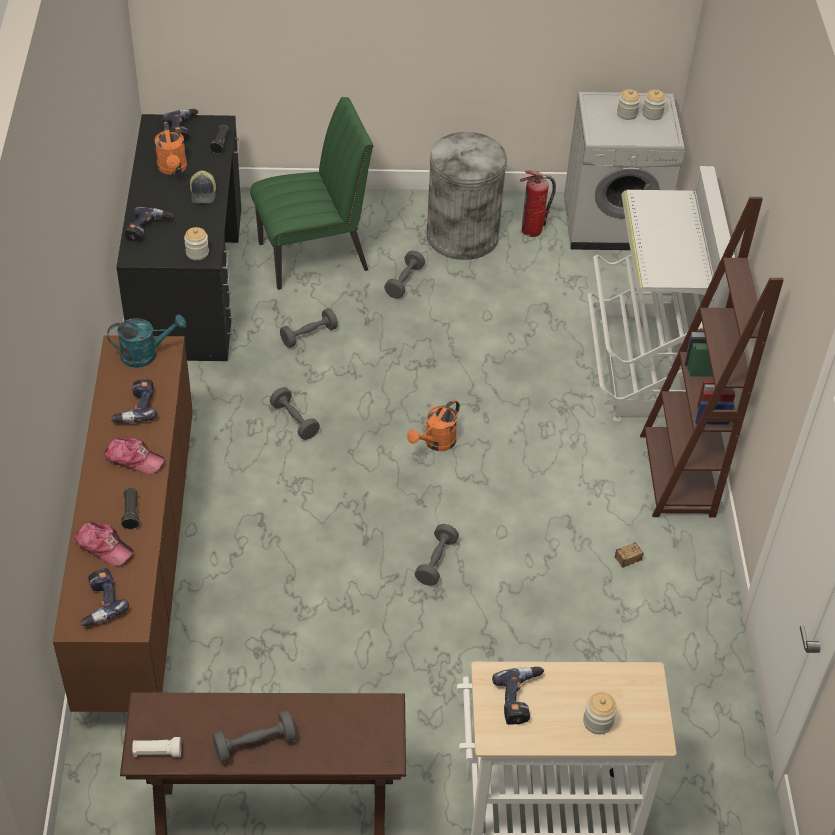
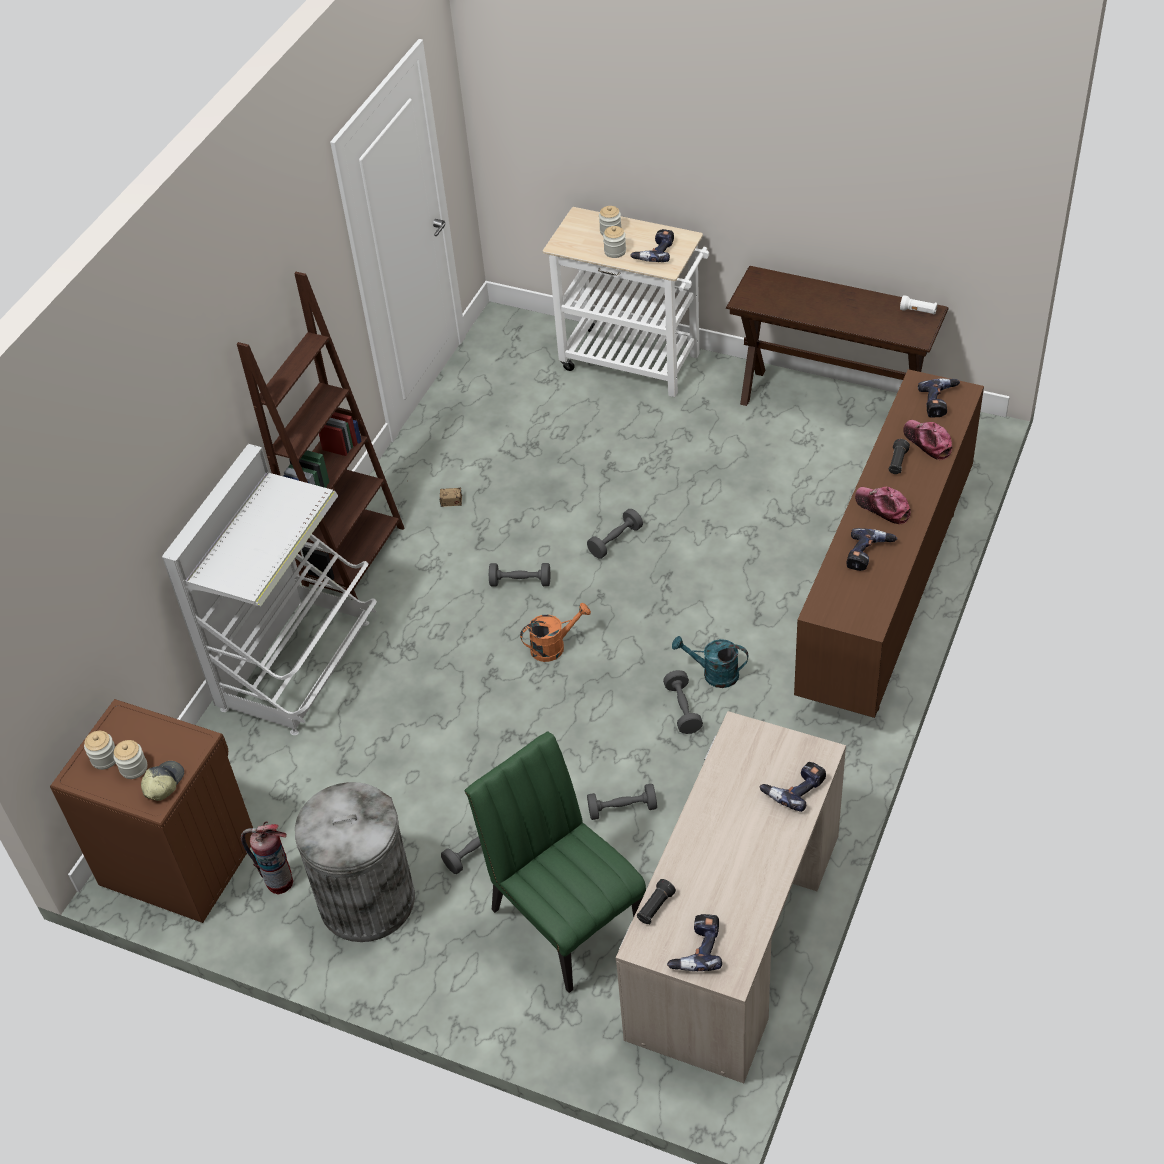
camera: 150 degrees left, 0 degrees up
turquoise watering can [107,314,186,368] -> turquoise watering can moved to [672,636,748,688]
black desk [116,114,241,361] -> beige desk [616,711,846,1083]
orange watering can [154,122,187,175] -> none
jar [184,227,209,260] -> jar moved to [603,226,626,258]
cap [190,170,216,203] -> cap moved to [141,761,184,801]
grey dumbbell [213,711,296,763] -> grey dumbbell moved to [489,563,550,587]
green chair [250,97,373,290] -> green chair turned 45 degrees clockwise [465,731,646,993]
white washing machine [564,92,685,250] -> brown washing machine [50,699,253,923]

